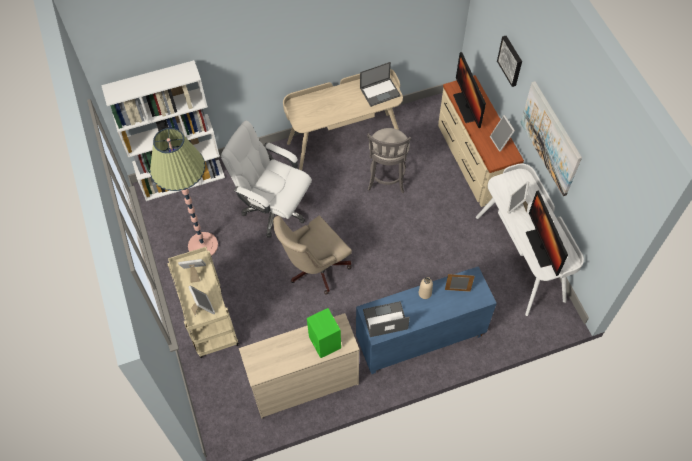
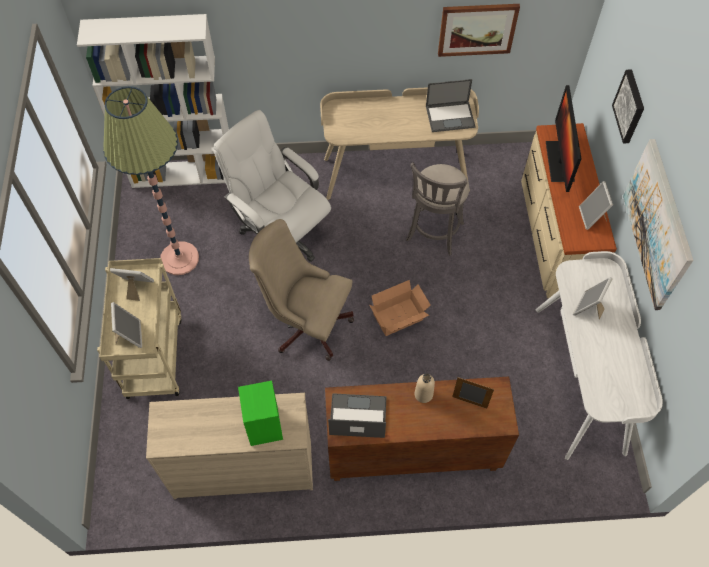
camera: 15 degrees right, 0 degrees up
beige office chair [273,215,352,295] -> beige office chair turned 45 degrees clockwise [249,219,354,361]
blue cabinet [356,266,497,374] -> brown cabinet [325,377,519,481]
monitor [526,190,568,276] -> none
none -> cardboard box [369,280,431,336]
none -> picture [438,4,520,57]

